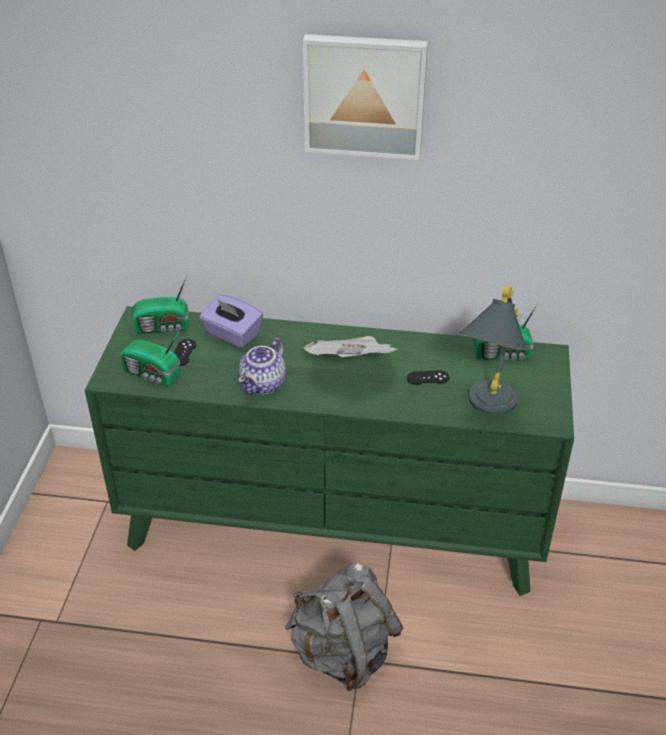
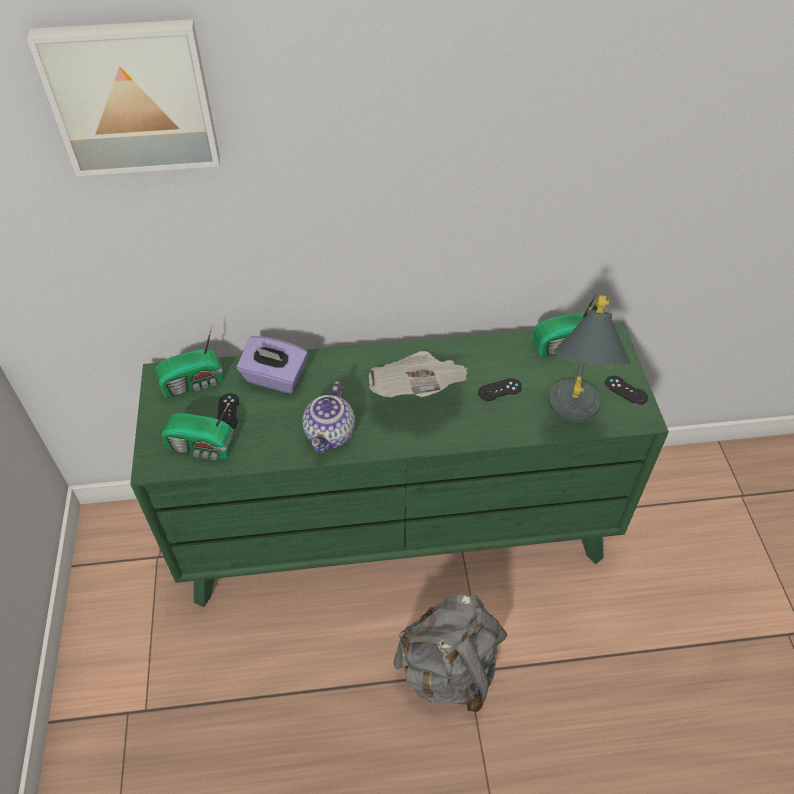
camera: 15 degrees left, 10 degrees up
picture [303,34,428,160] -> picture moved to [26,19,220,176]
none -> black game controller [605,376,648,405]

